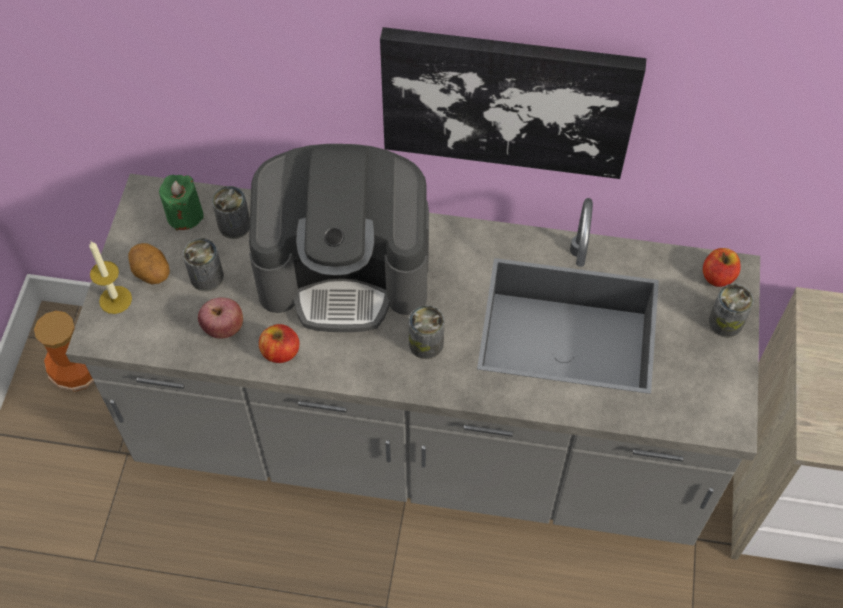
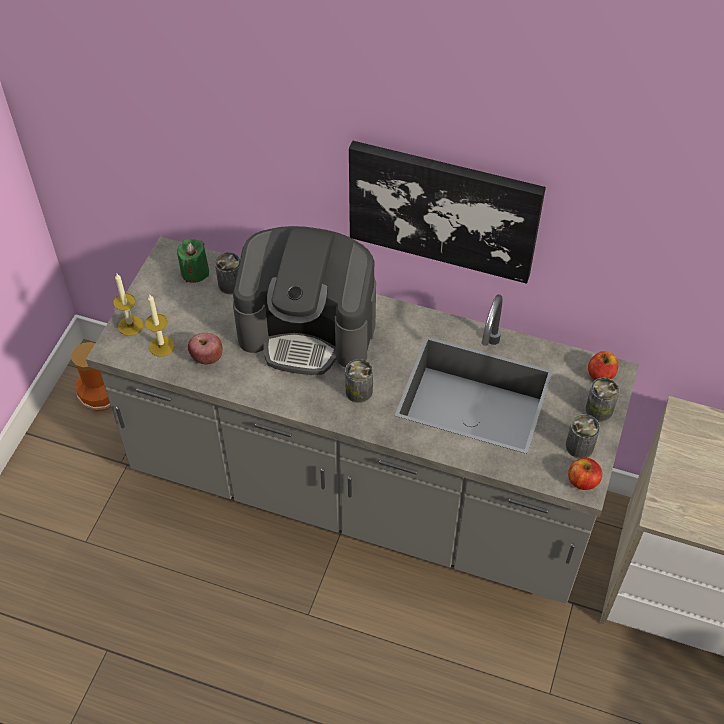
camera: 10 degrees right, 5 degrees down
potato [128,243,170,284] -> none
can [183,238,224,291] -> can moved to [566,414,600,459]
apple [259,324,299,363] -> apple moved to [568,458,602,490]
none -> candle [145,295,175,357]

